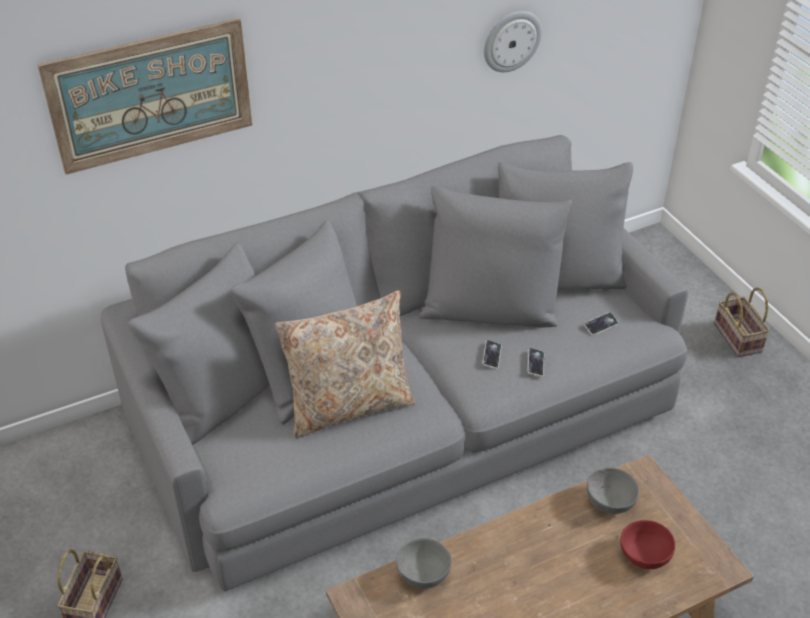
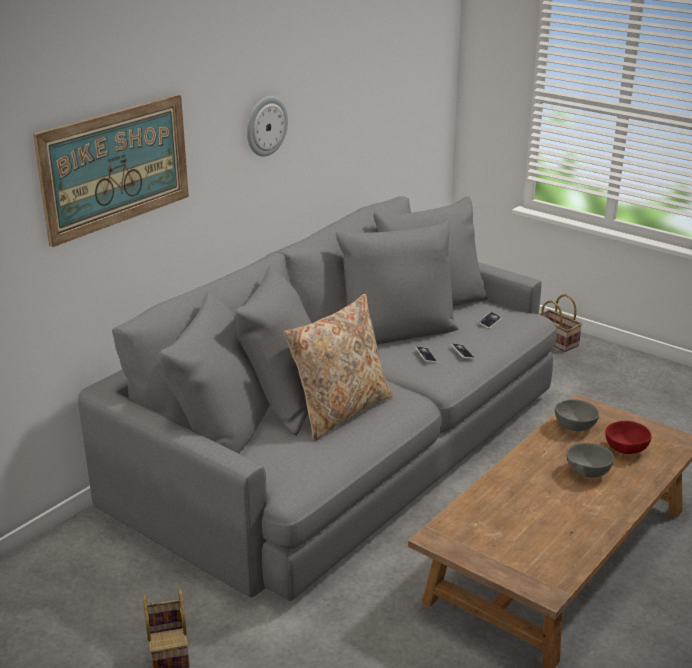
camera: 25 degrees left, 15 degrees down
grey bowl [396,538,452,589] -> grey bowl moved to [566,443,614,478]
wall clock [484,11,542,72] -> wall clock moved to [247,96,288,157]

